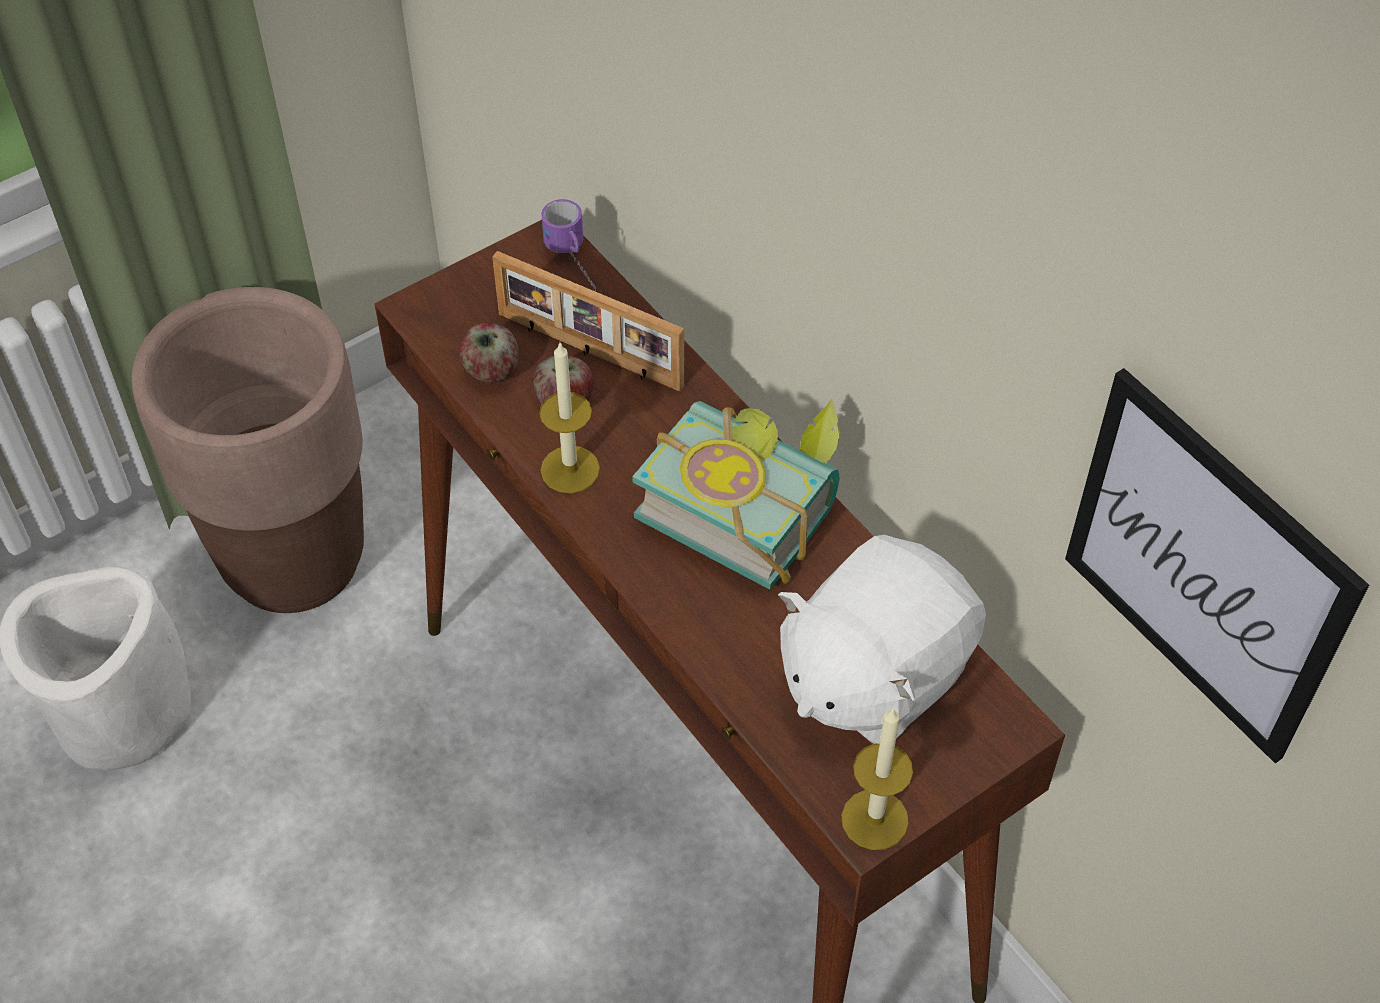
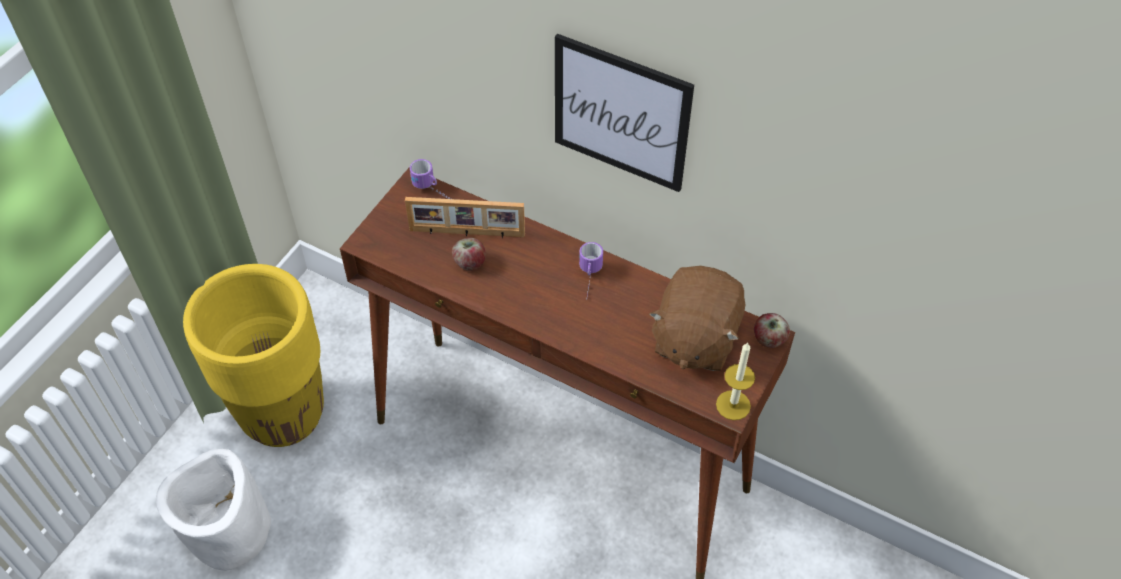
camera: 25 degrees left, 0 degrees up
brown planter [132,287,364,613] -> yellow planter [183,264,324,447]
apple [459,322,519,383] -> apple moved to [754,313,790,348]
candle [539,343,600,493] -> none
book [632,399,840,590] -> mug [579,242,603,301]
white plush toy [778,535,986,744] -> brown plush toy [649,266,745,371]
picture [1065,368,1369,763] -> picture moved to [555,34,694,192]

